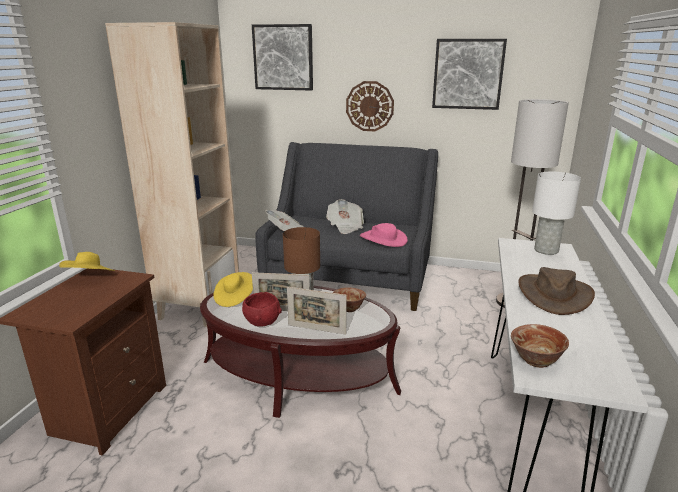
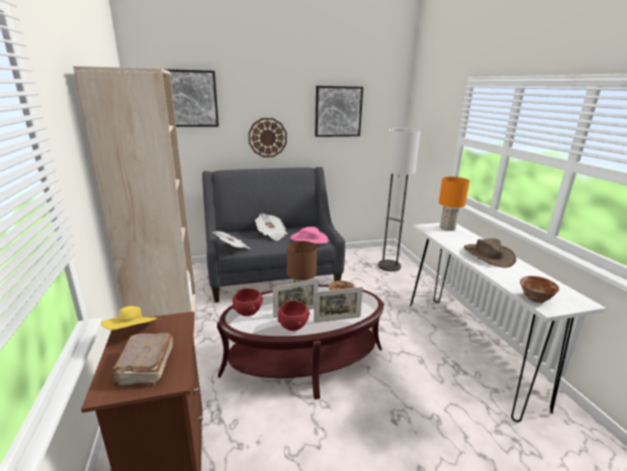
camera: 30 degrees left, 0 degrees up
yellow hat [213,272,253,307] -> red bowl [232,288,263,316]
white table lamp [532,172,581,255] -> orange table lamp [439,177,470,231]
none -> brown book [112,333,173,386]

